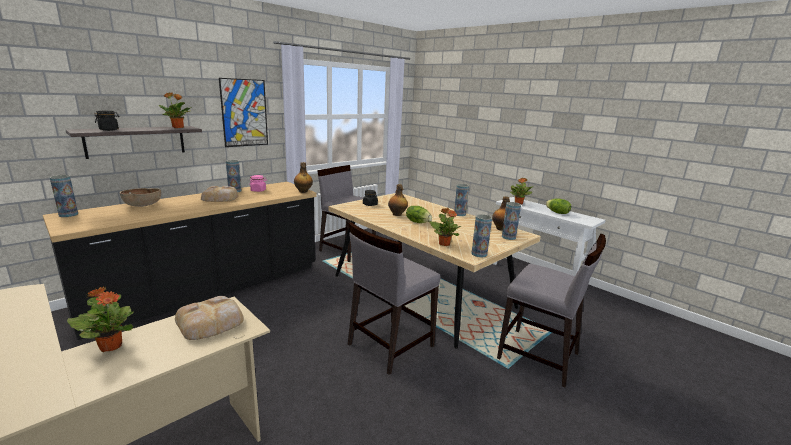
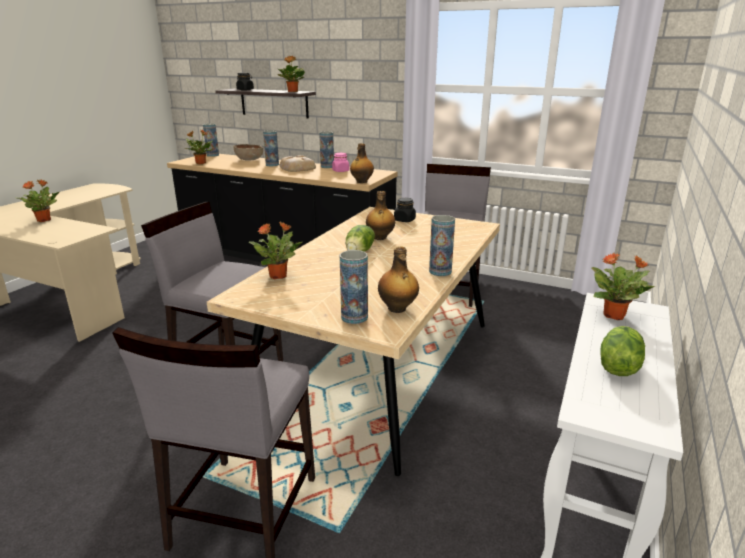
camera: 70 degrees right, 5 degrees up
bread [175,296,244,340] -> none
picture [219,78,268,147] -> none
vase [471,214,492,257] -> vase moved to [263,130,279,166]
none -> potted plant [185,130,212,164]

